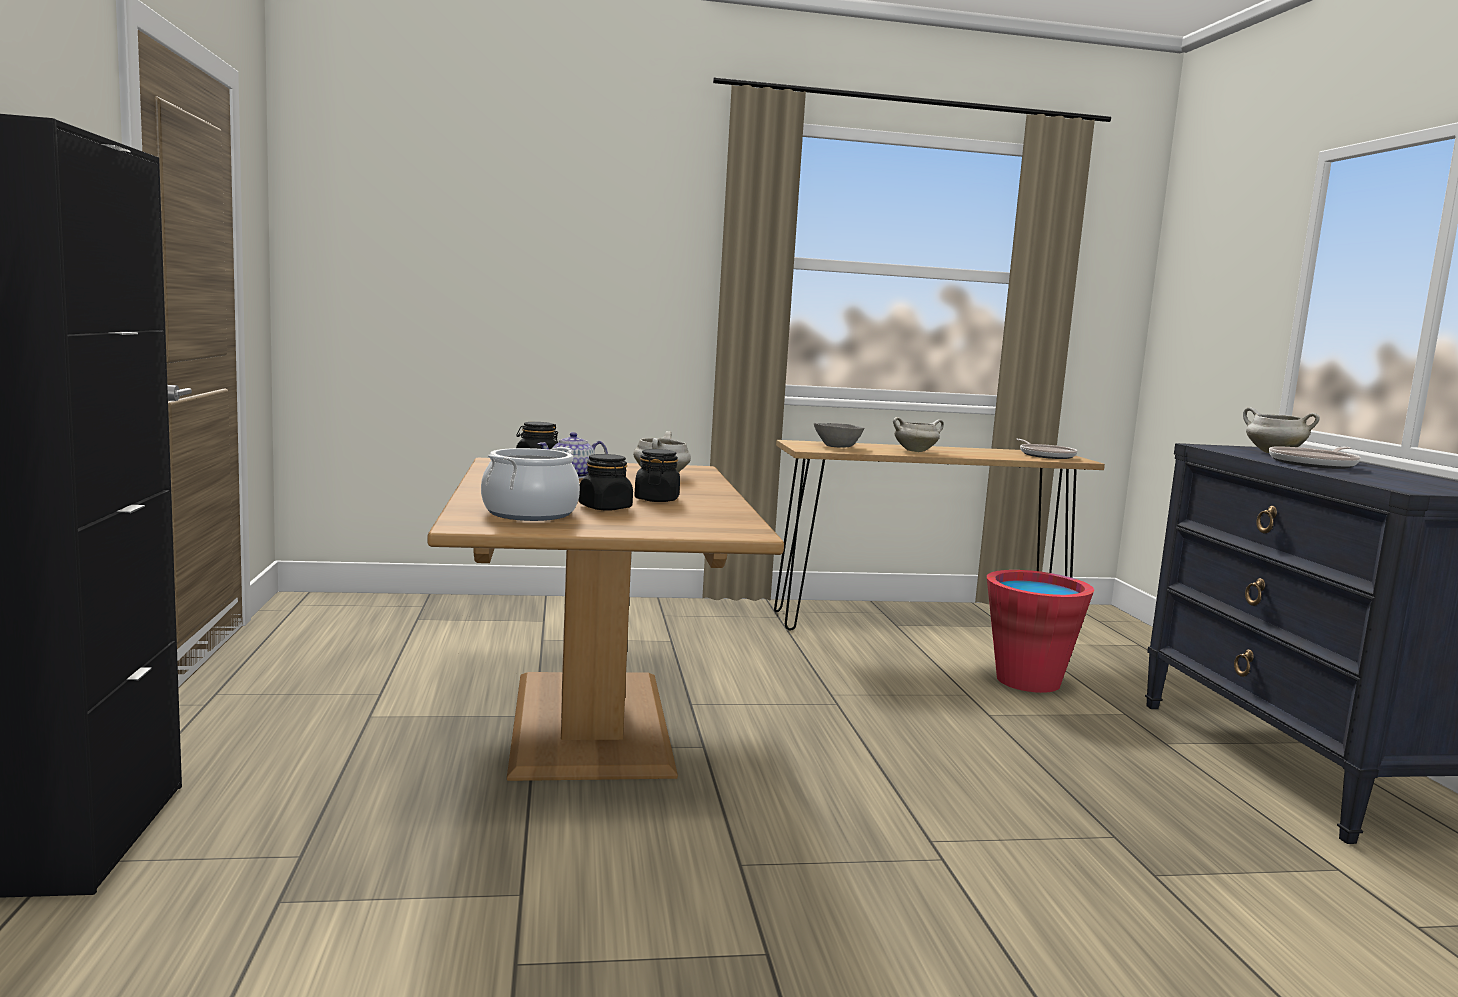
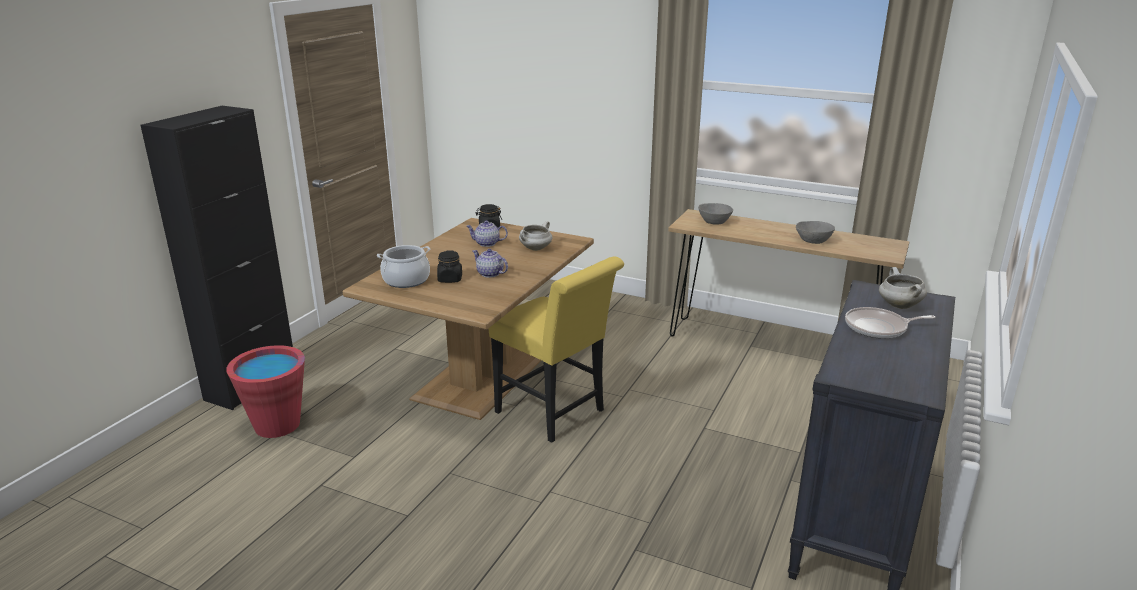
camera: 35 degrees right, 15 degrees up
black jar [634,449,680,502] -> teapot [472,249,508,278]
white cooking pot [893,417,944,452] -> none
red bucket [987,570,1094,693] -> red bucket moved to [226,345,305,438]
frying pan [1016,439,1078,459] -> none
none -> yellow chair [488,257,624,443]
none -> grey bowl [796,221,835,244]

